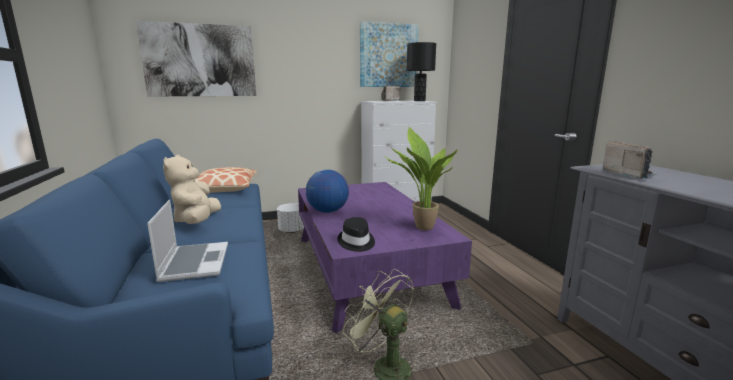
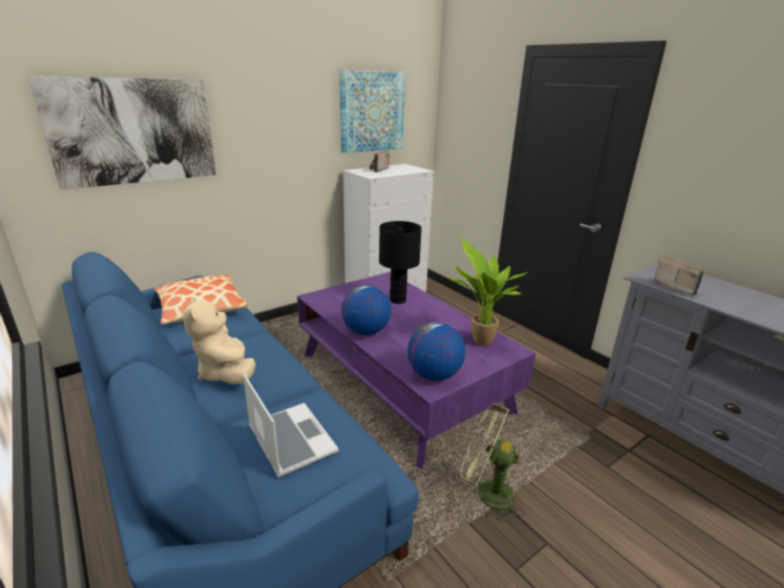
camera: 20 degrees left, 10 degrees up
white planter [277,203,304,233] -> none
black hat [337,217,375,252] -> globe [408,322,466,381]
black table lamp [407,42,436,101] -> black table lamp moved to [379,221,422,304]

